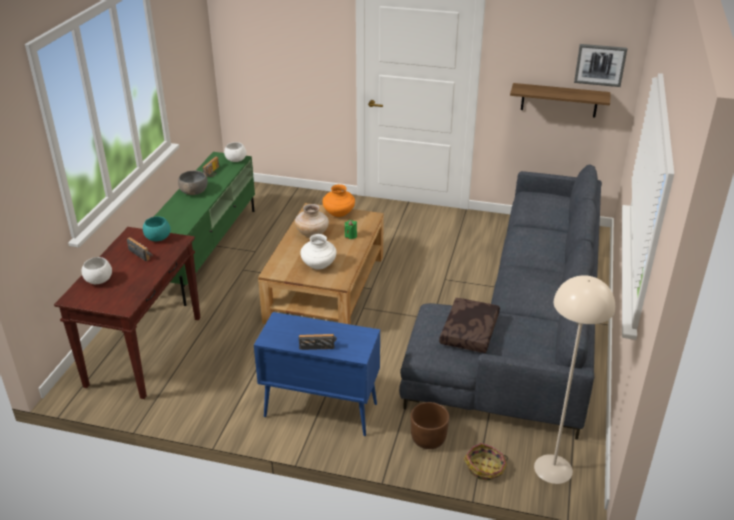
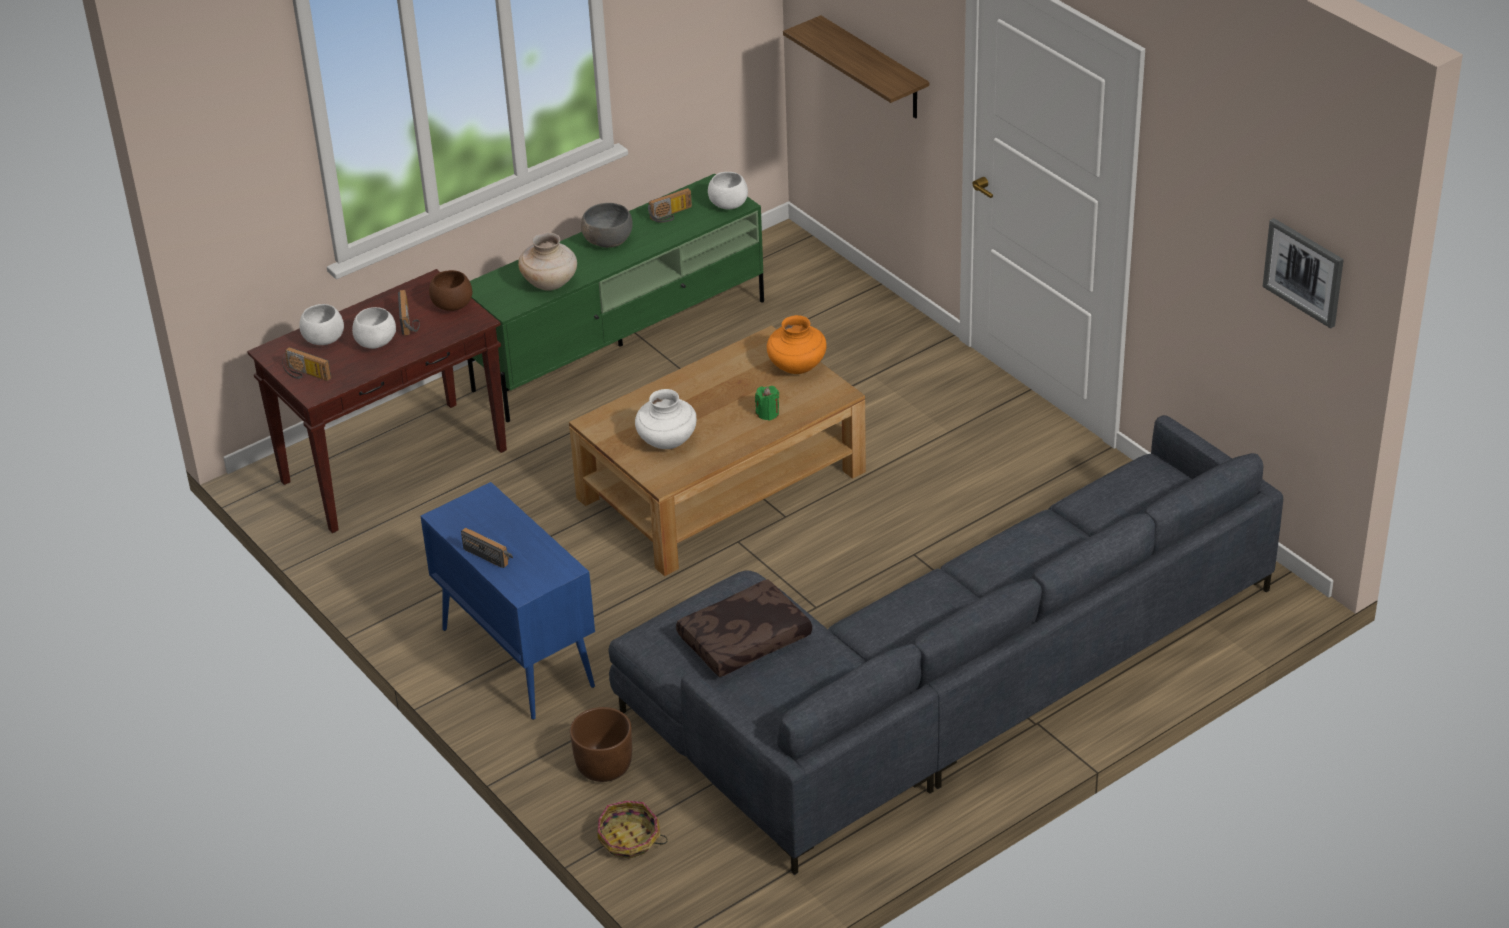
camera: 40 degrees right, 5 degrees up
turquoise bowl [143,216,171,241] -> brown bowl [429,270,472,311]
beige vase [295,204,329,238] -> beige vase moved to [518,232,577,291]
shelf [510,83,611,118] -> shelf moved to [783,15,929,118]
beige floor lamp [534,275,615,484] -> none
none -> radio [282,347,331,381]
none -> white bowl [352,307,396,349]

